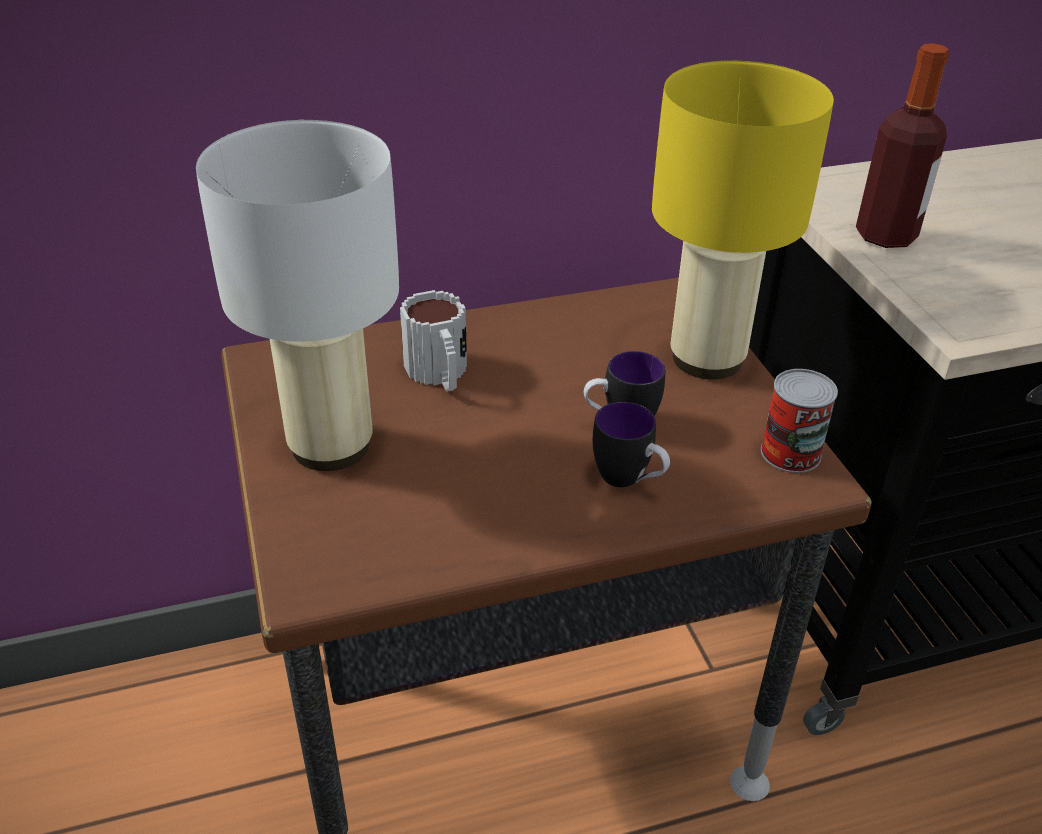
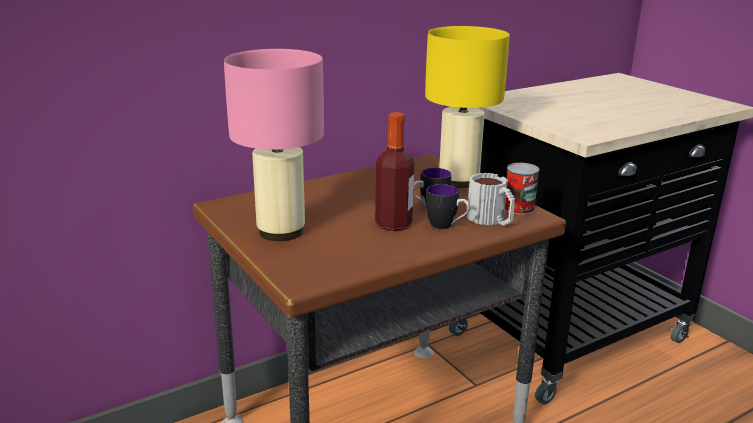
camera: 15 degrees left, 15 degrees down
white table lamp [196,120,399,471] -> pink table lamp [224,49,324,241]
mug [400,290,467,392] -> mug moved to [467,173,515,226]
bottle [856,43,949,248] -> bottle moved to [375,112,414,231]

